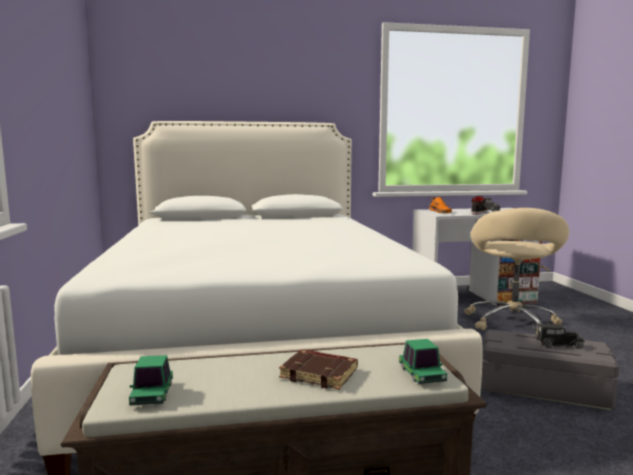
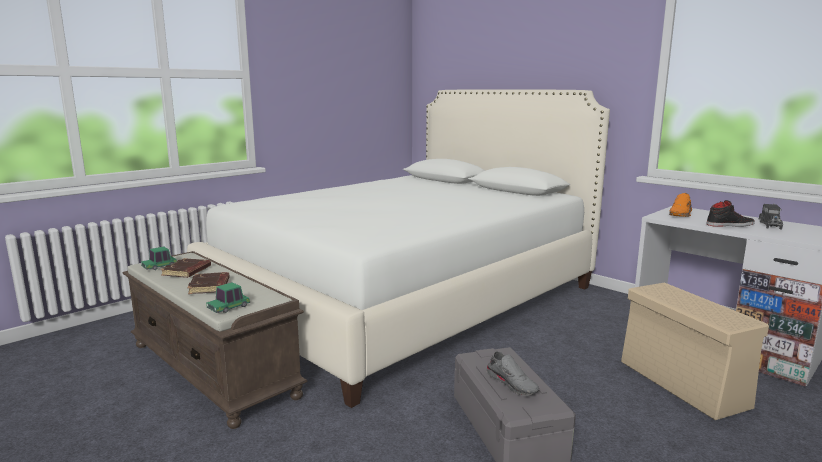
camera: 55 degrees right, 5 degrees up
beige office chair [464,208,569,334] -> beige storage box [621,282,769,420]
toy truck [533,323,585,349] -> grey shoe [486,351,539,396]
none -> brown book [161,258,211,278]

